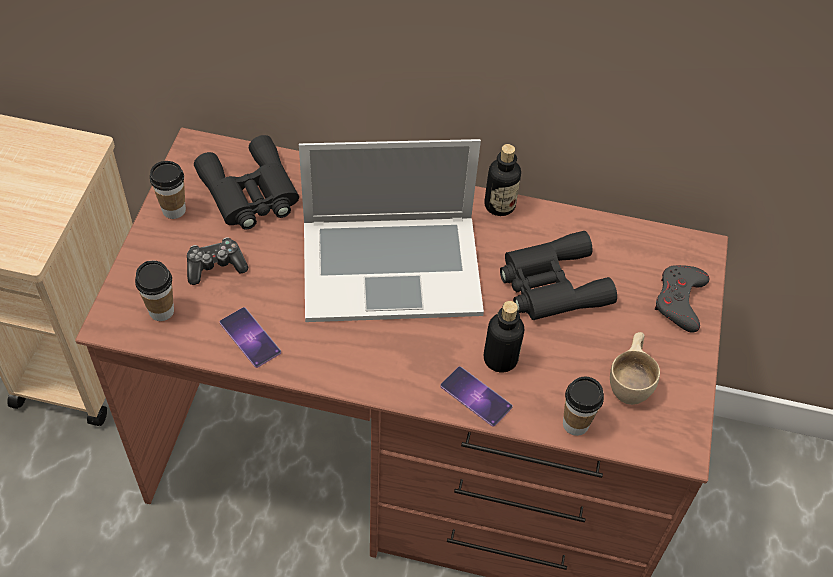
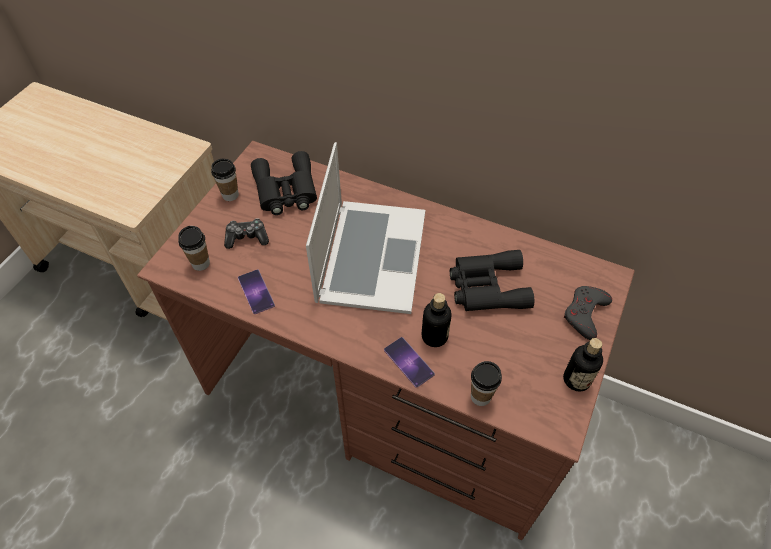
camera: 15 degrees right, 0 degrees up
laptop [299,139,484,322] -> laptop turned 90 degrees counterclockwise [306,142,425,314]
bottle [484,144,521,216] -> bottle moved to [563,338,603,391]
beige cup [610,332,660,405] -> none

